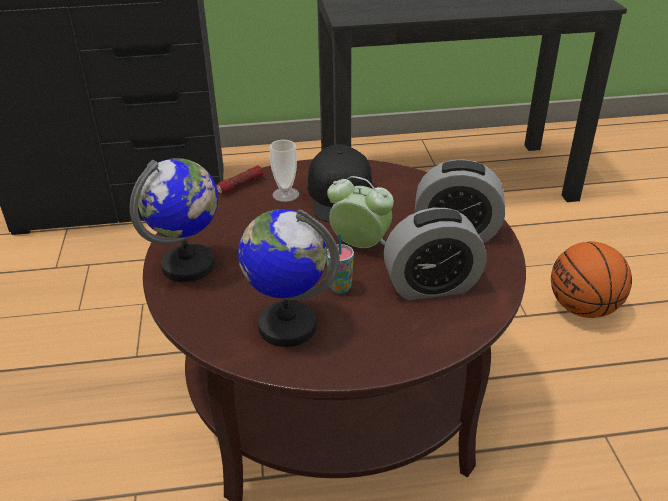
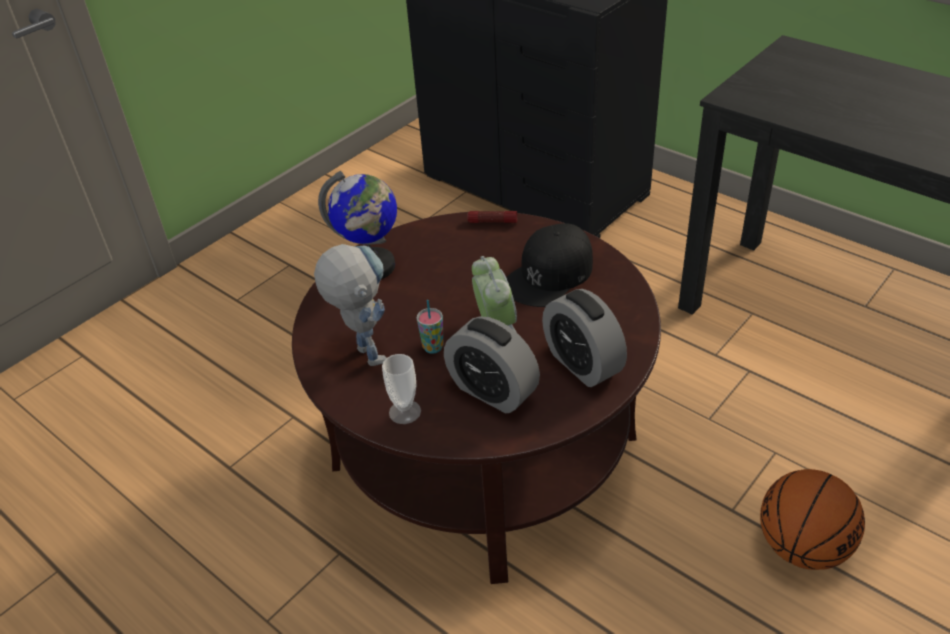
camera: 50 degrees right, 5 degrees up
globe [238,209,340,347] -> toy robot [314,244,386,366]
cup [270,140,299,202] -> cup moved to [382,354,421,424]

